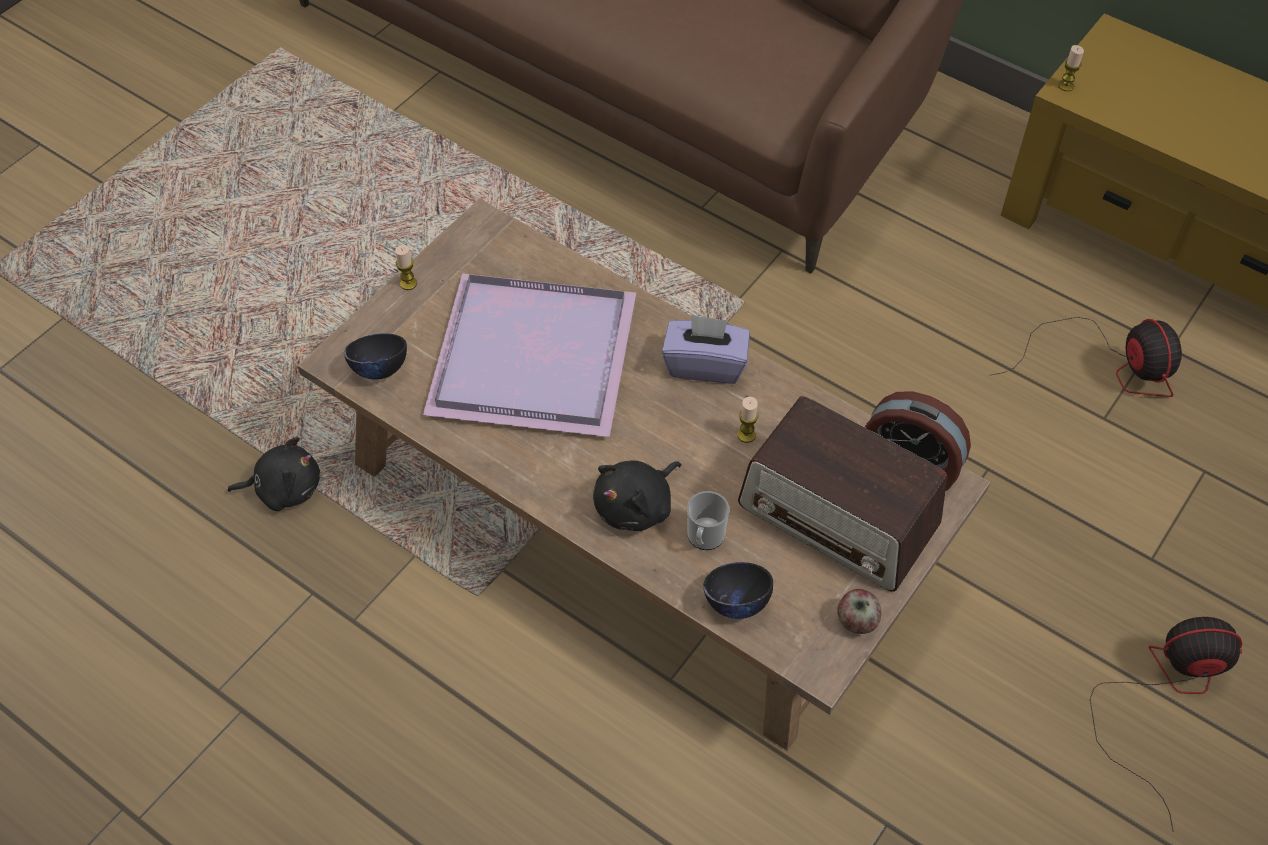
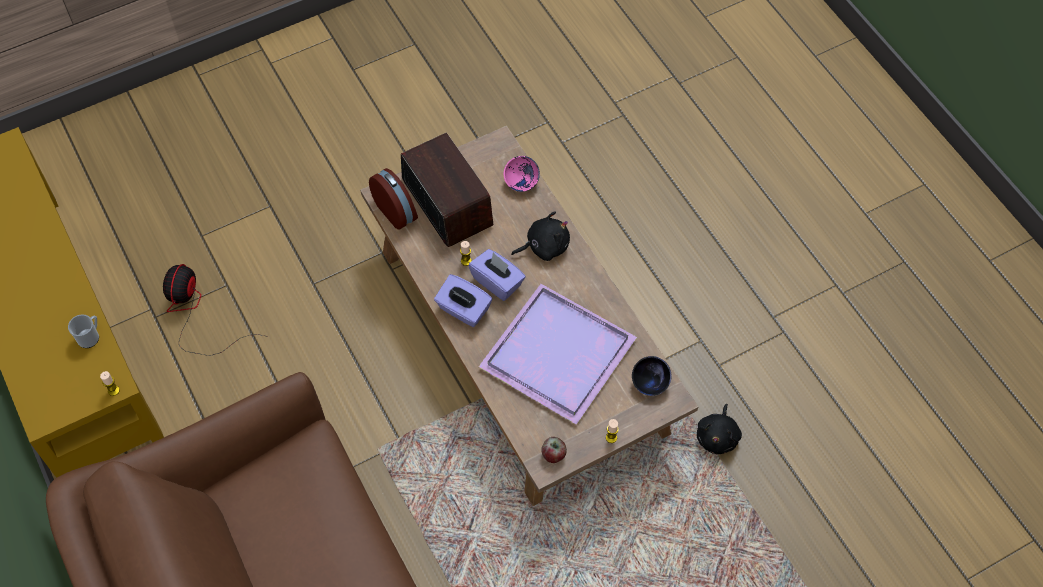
camera: 155 degrees left, 5 degrees up
black plush toy [228,437,320,511] -> black plush toy turned 90 degrees counterclockwise [697,404,742,454]
mug [687,491,730,550] -> mug moved to [68,314,99,348]
black bowl [703,562,773,619] -> pink bowl [504,156,540,192]
apple [837,589,882,634] -> apple moved to [541,437,567,463]
fan [1090,617,1242,832] -> none
none -> purple tissue box [469,249,526,301]

